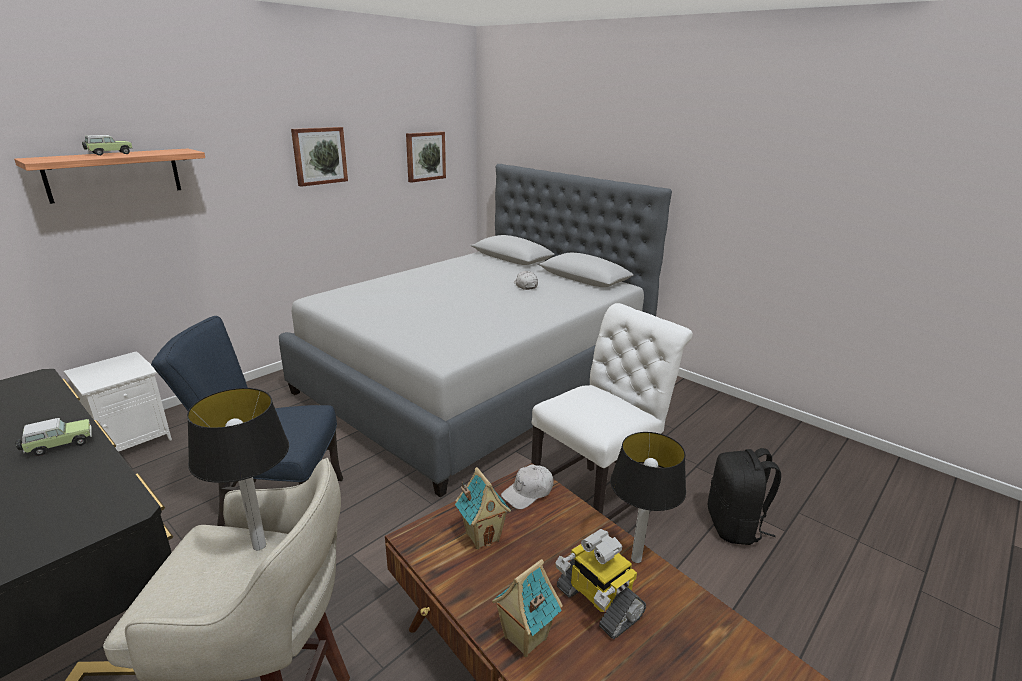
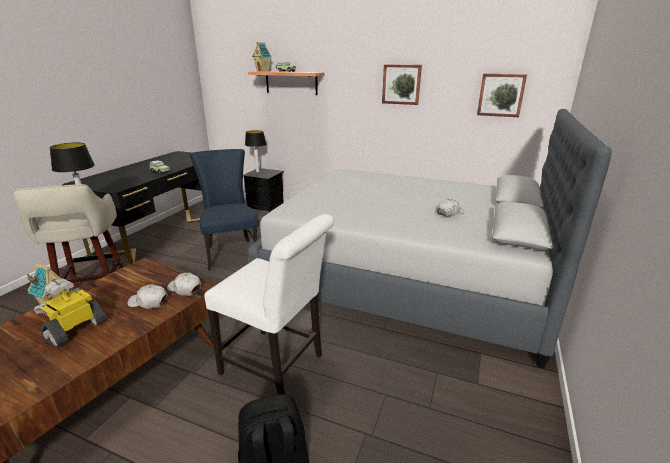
camera: 70 degrees right, 0 degrees up
white nightstand [64,351,172,452] -> black nightstand [243,168,284,212]
toy house [455,467,511,549] -> toy house moved to [252,42,272,72]
table lamp [610,432,686,563] -> table lamp moved to [245,130,266,172]
none -> white cap [127,284,168,309]

